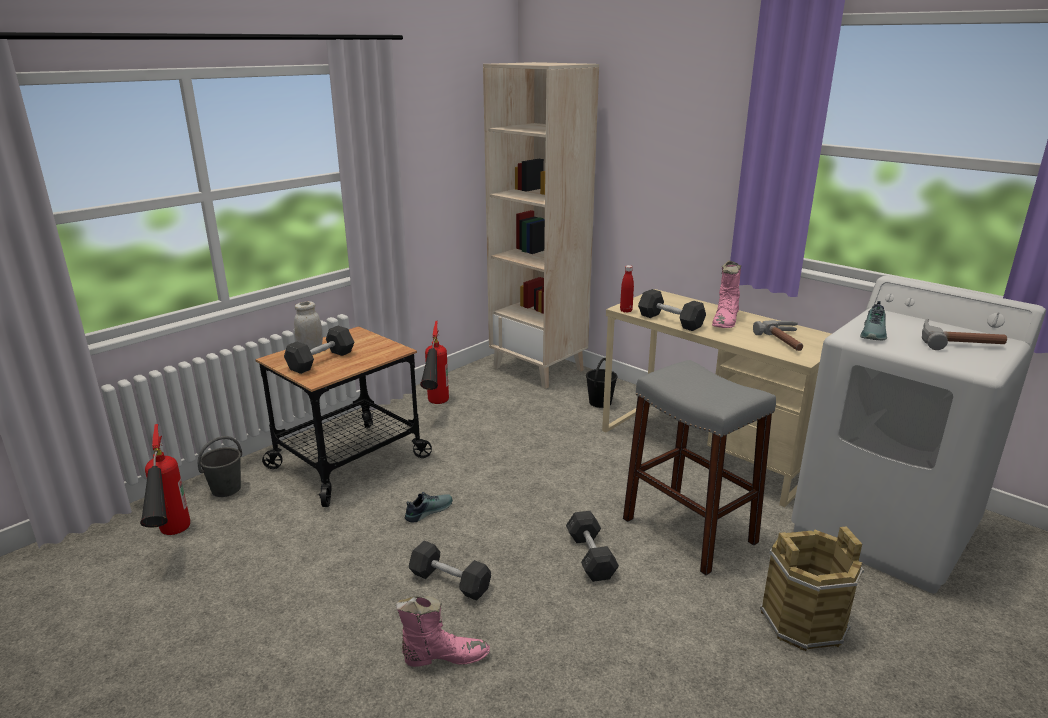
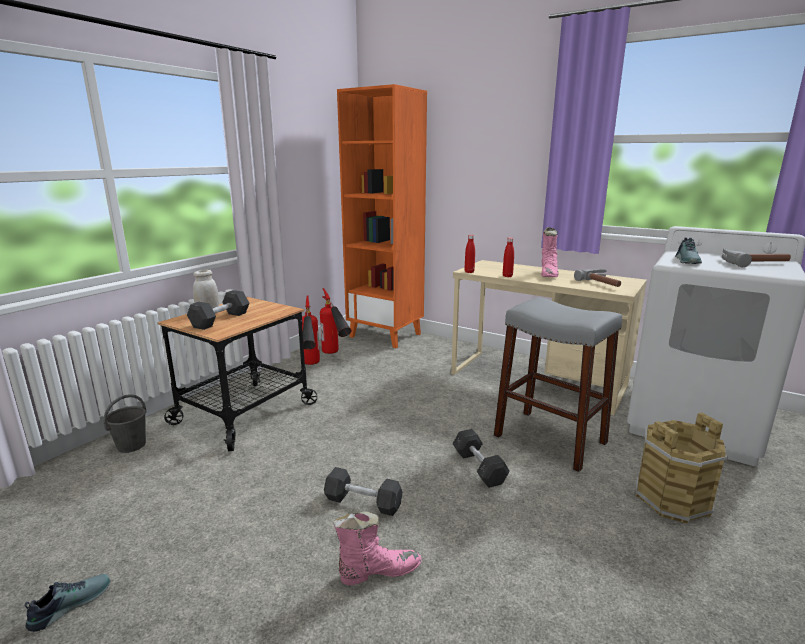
camera: 10 degrees left, 5 degrees down
fire extinguisher [140,424,190,535] -> fire extinguisher moved to [320,288,352,354]
shoe [405,492,453,523] -> shoe moved to [25,574,110,632]
beige bookcase [483,62,599,389] -> orange bookcase [337,84,427,348]
black bucket [586,358,617,408] -> none
grey dumbbell [638,289,706,331] -> red bottle [503,238,514,277]

